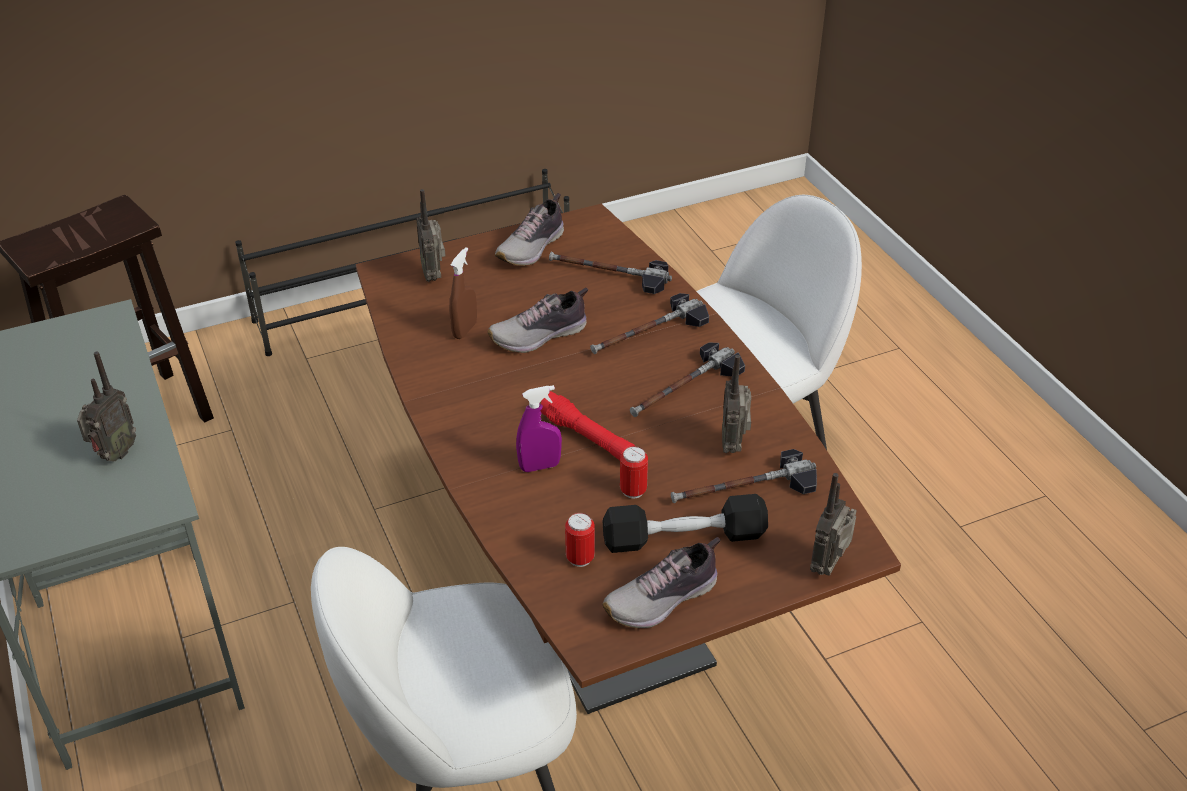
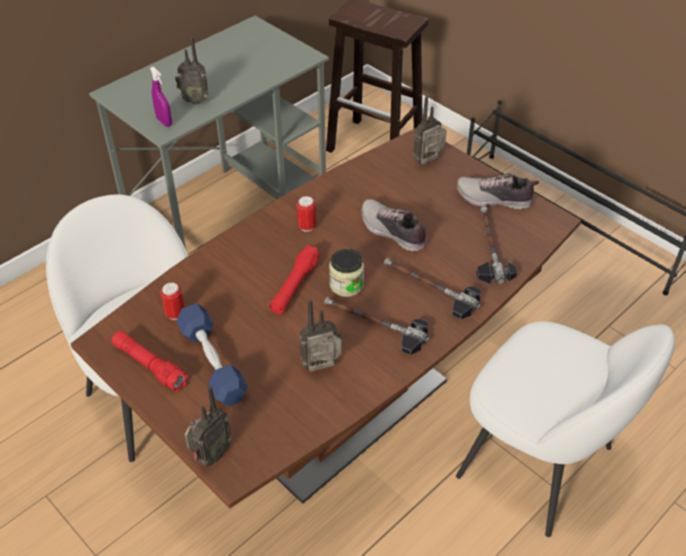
camera: 70 degrees right, 5 degrees up
brown spray bottle [449,247,477,339] -> none
purple spray bottle [516,385,562,472] -> purple spray bottle moved to [150,67,172,127]
black dumbbell [602,494,768,553] -> blue dumbbell [176,303,248,406]
shoe [602,537,720,628] -> red flashlight [112,331,189,392]
can [620,446,648,498] -> can moved to [297,196,316,232]
hammer [671,449,817,503] -> none
radio [810,473,857,576] -> radio turned 120 degrees clockwise [185,385,232,466]
none -> jar [329,249,364,297]

